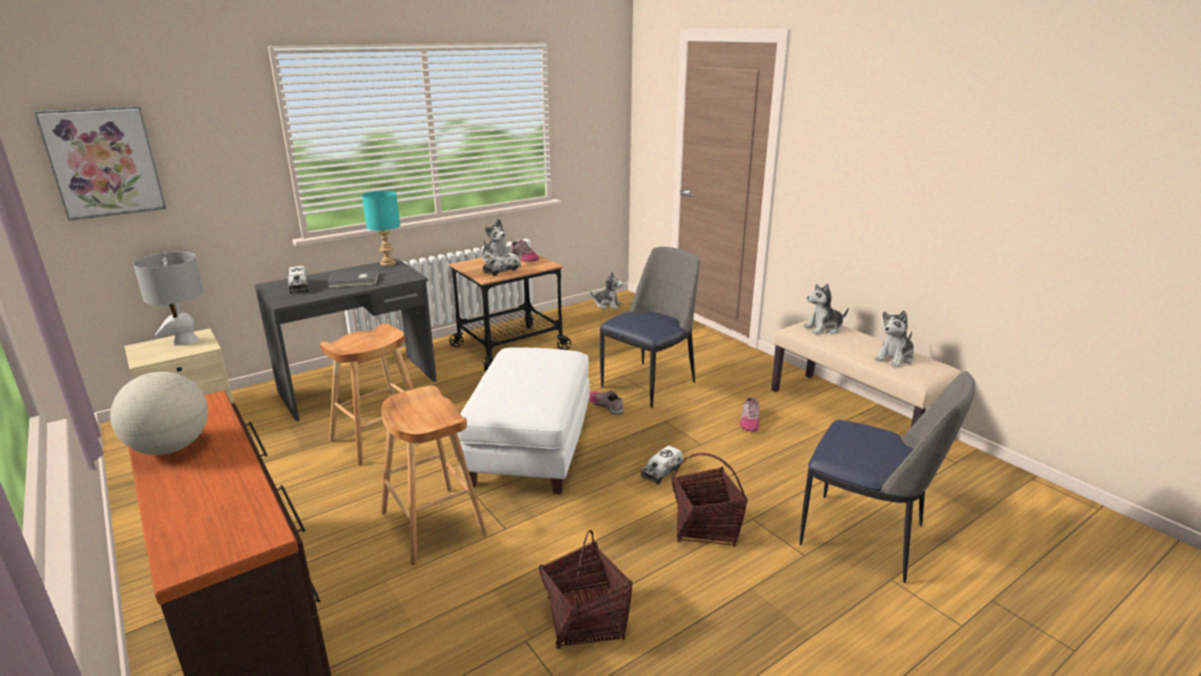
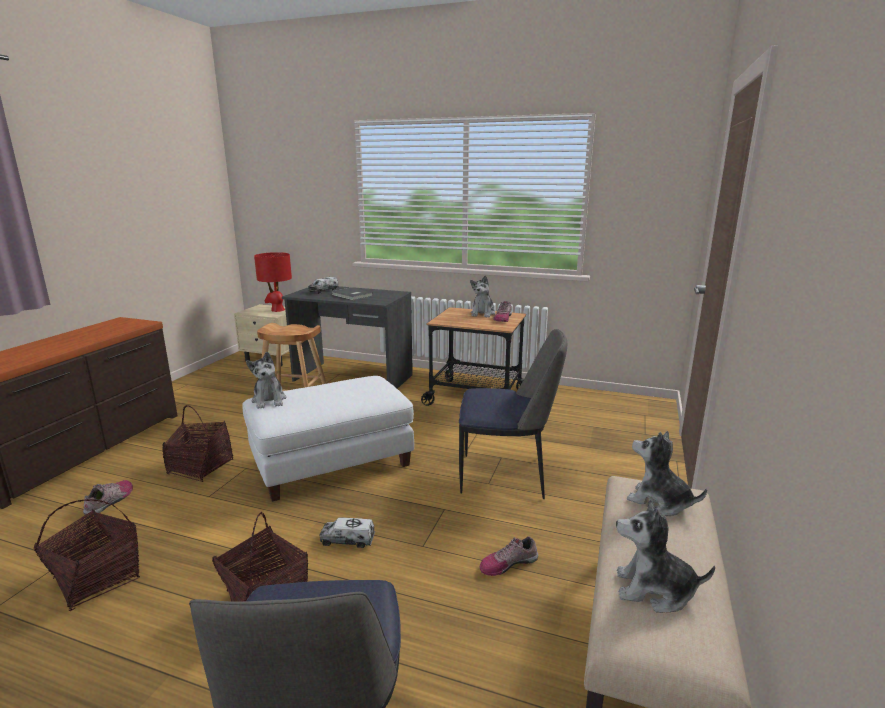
camera: 55 degrees right, 5 degrees down
picture [34,106,166,221] -> none
globe [110,372,208,455] -> none
grey table lamp [133,252,204,345] -> red table lamp [254,252,292,312]
turquoise table lamp [362,191,400,266] -> none
brown stool [381,385,487,565] -> basket [162,405,233,482]
toy truck [483,253,520,276] -> none
shoe [589,391,624,415] -> shoe moved to [83,480,133,516]
plush toy [590,272,623,309] -> plush toy moved to [246,352,286,409]

